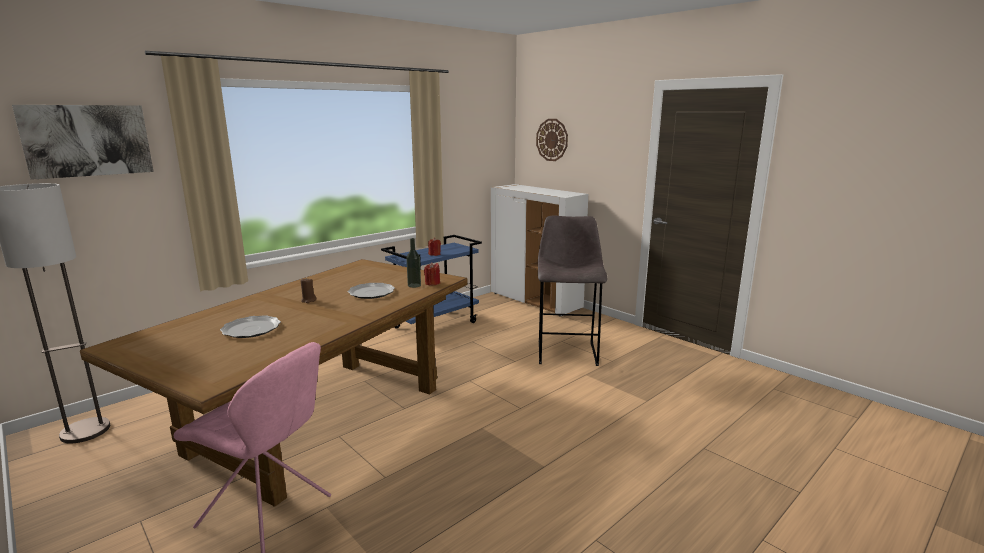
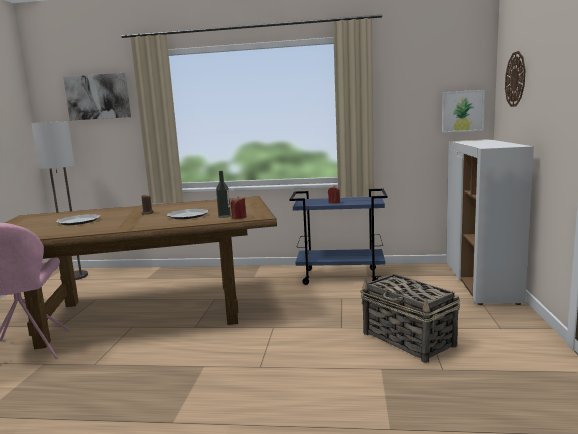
camera: 50 degrees right, 5 degrees down
grey stool [538,216,607,366] -> basket [360,274,460,363]
none -> picture [442,90,485,133]

